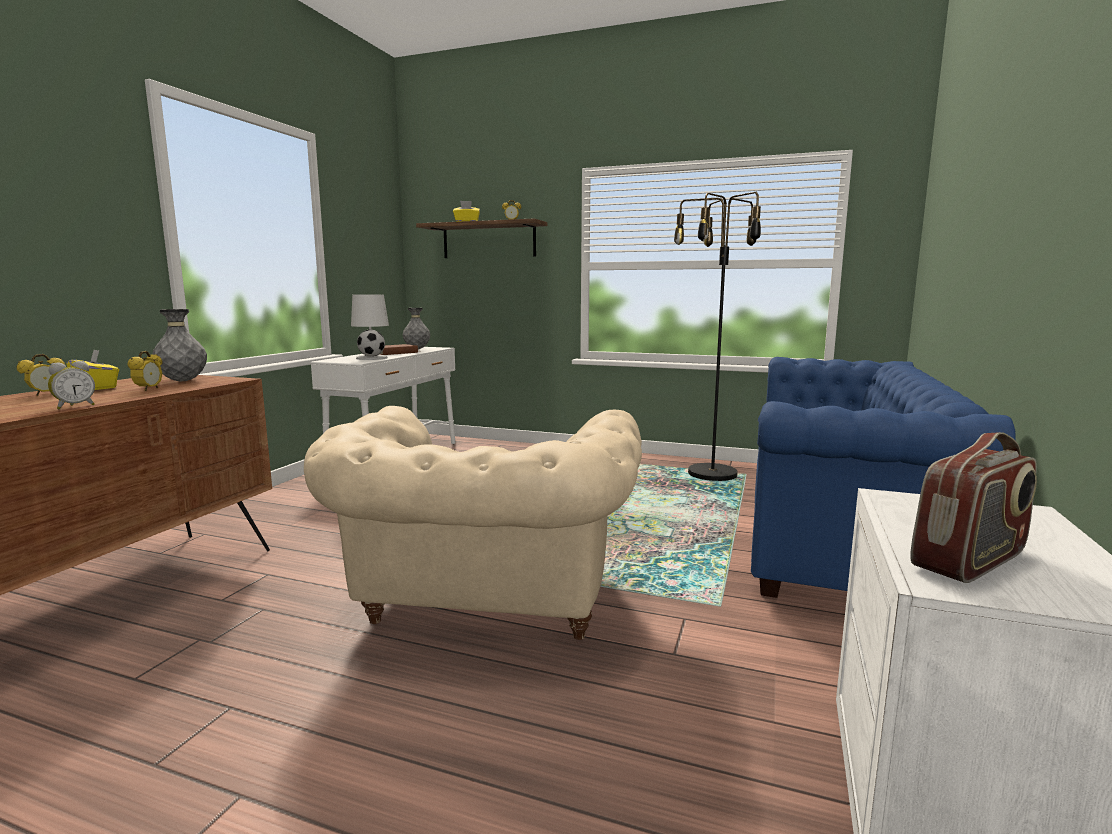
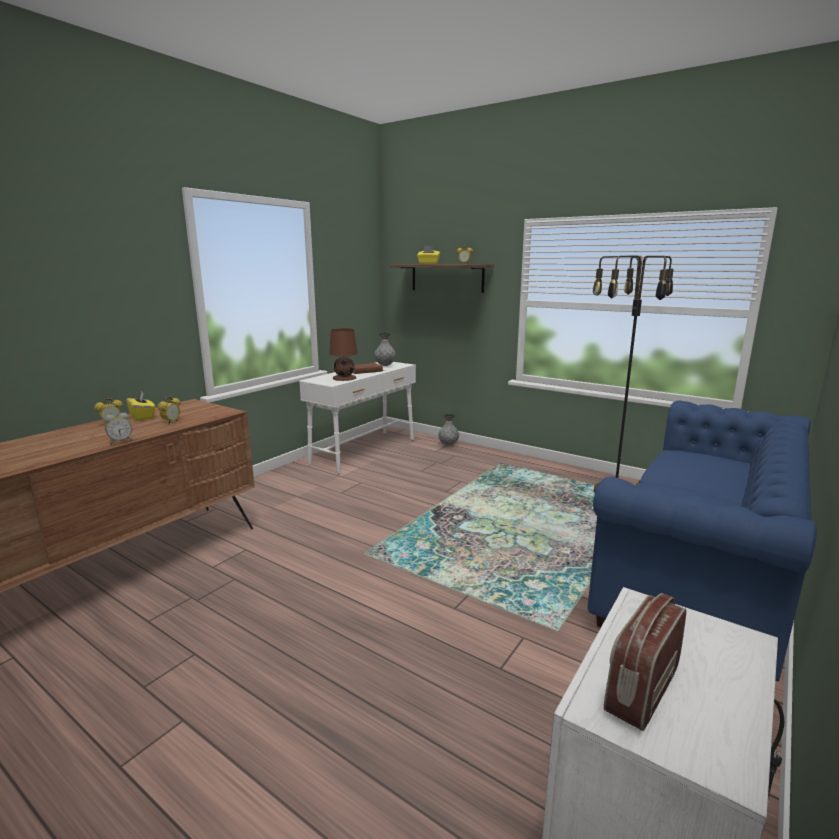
camera: 15 degrees right, 5 degrees up
grey vase [153,309,207,381] -> grey vase moved to [438,414,459,446]
beige armchair [304,406,642,640] -> none
white table lamp [351,294,389,360] -> brown table lamp [329,329,358,381]
radio [910,432,1037,583] -> radio turned 150 degrees clockwise [604,593,686,731]

